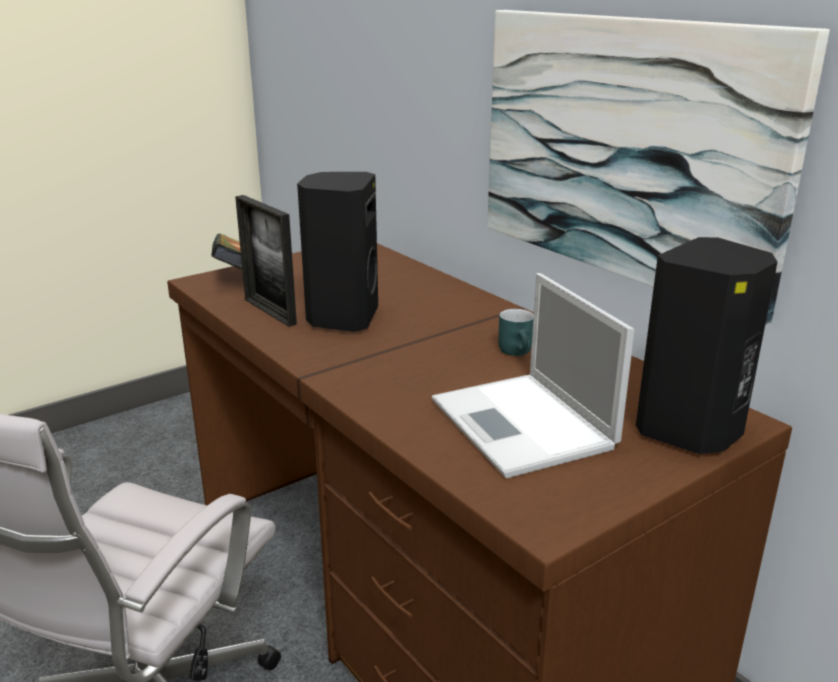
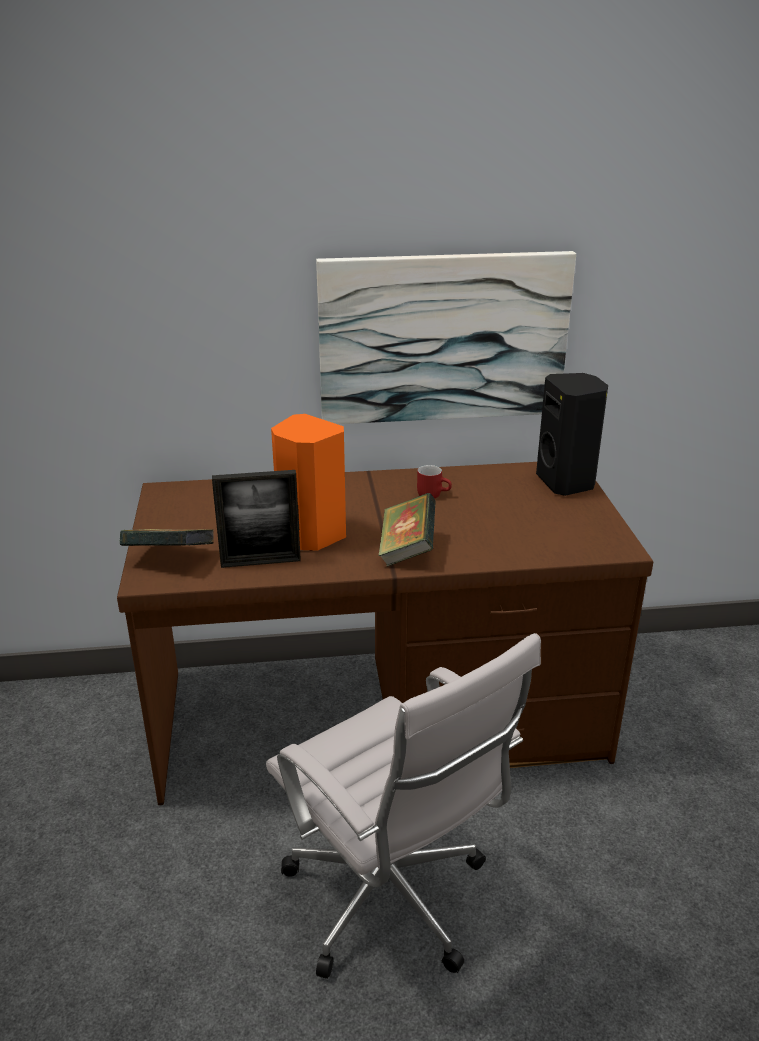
camera: 60 degrees left, 5 degrees up
black speaker [297,172,378,332] -> orange speaker [271,414,346,551]
laptop [432,273,635,478] -> none
turquoise mug [498,309,534,356] -> red mug [417,465,452,498]
none -> book [379,493,436,566]

